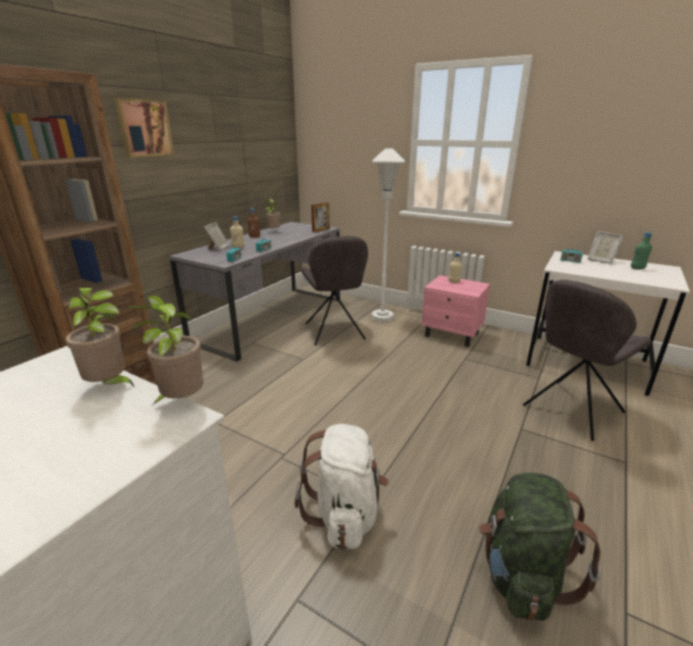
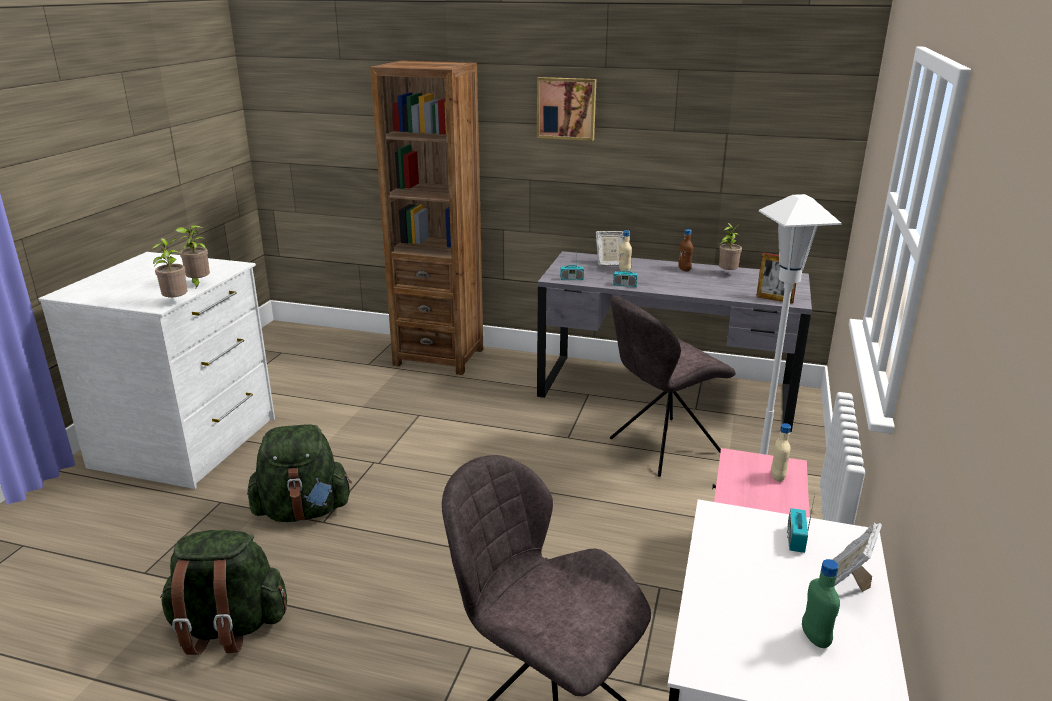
camera: 75 degrees right, 0 degrees up
white backpack [295,424,389,550] -> green backpack [247,424,352,522]

